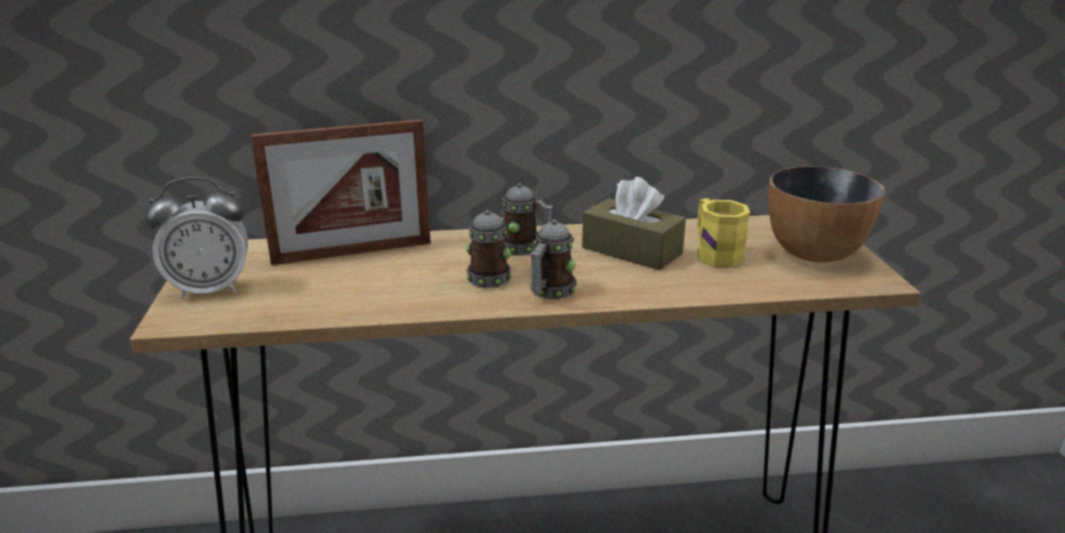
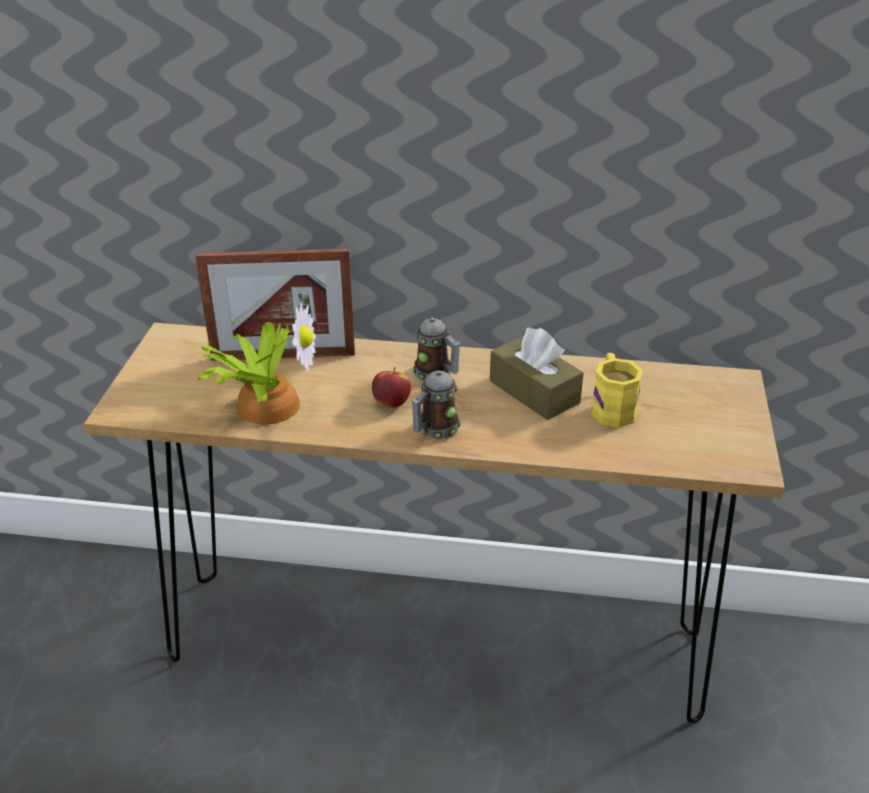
camera: 15 degrees right, 10 degrees up
alarm clock [145,177,248,299] -> none
mug [466,210,512,288] -> apple [372,367,411,407]
bowl [768,166,885,263] -> none
none -> potted plant [198,303,316,425]

